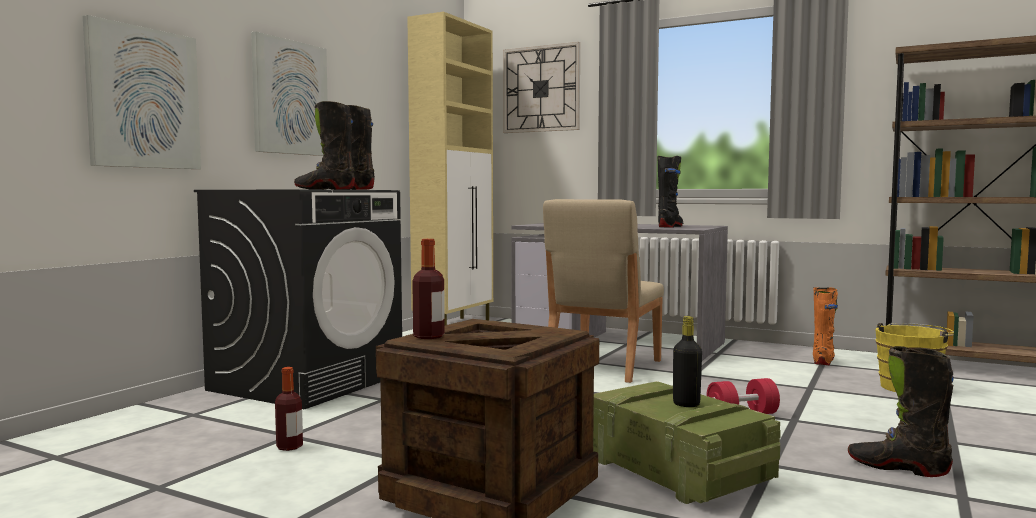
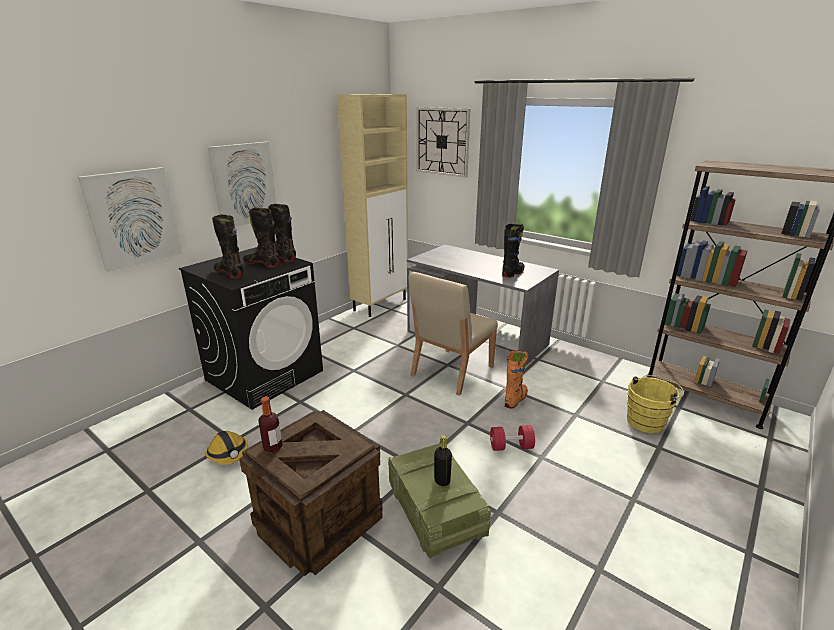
camera: 10 degrees right, 20 degrees up
bottle [275,367,303,451] -> hard hat [205,431,248,465]
orange boot [813,287,838,365] -> orange boot moved to [505,350,528,409]
black boot [848,346,954,477] -> black boot moved to [212,214,244,279]

